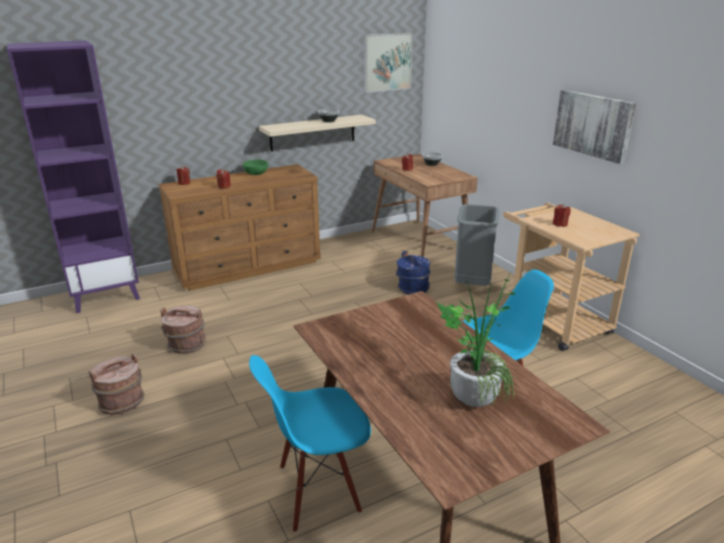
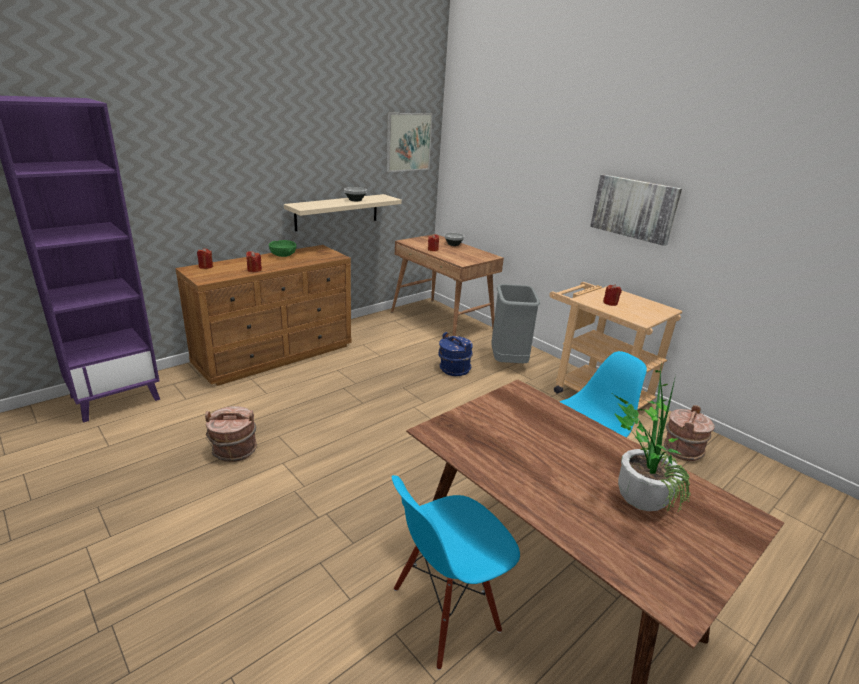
camera: 15 degrees left, 0 degrees up
brown bucket [89,353,145,415] -> brown bucket moved to [664,405,715,461]

